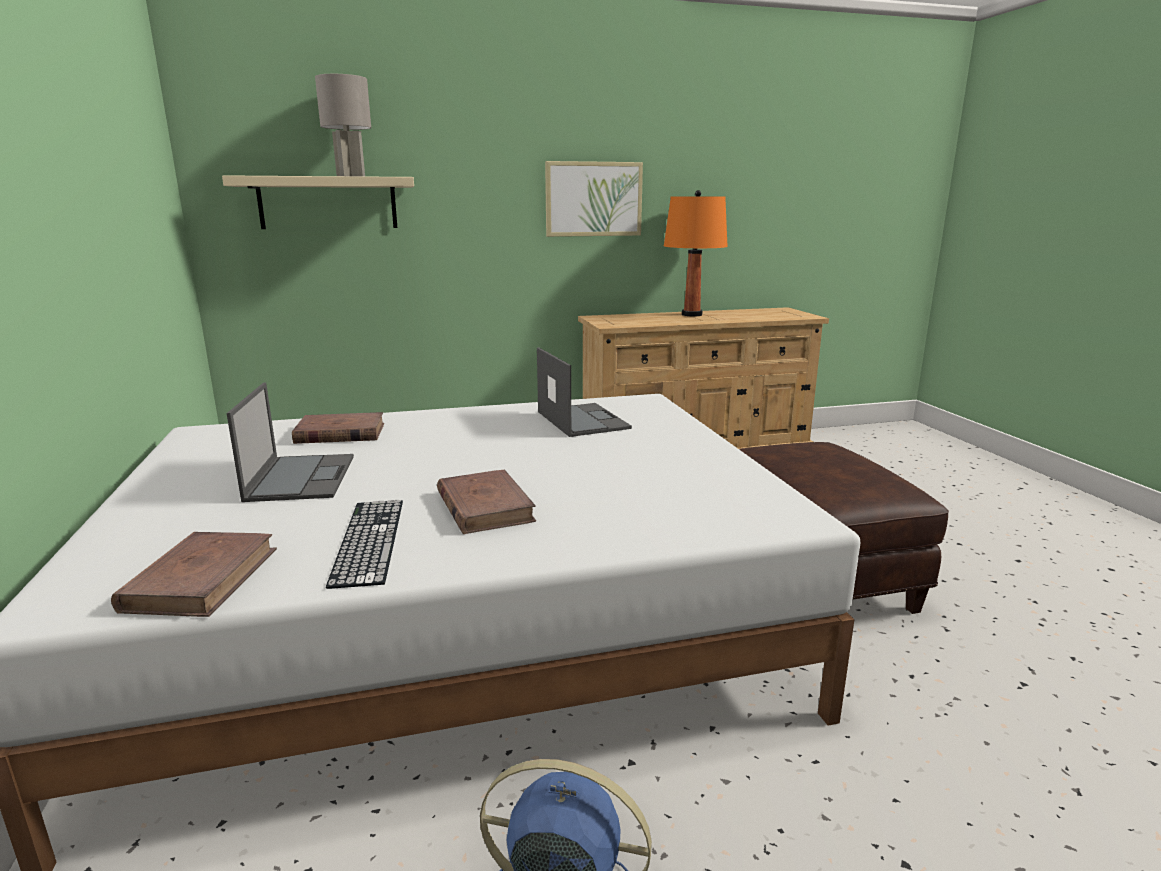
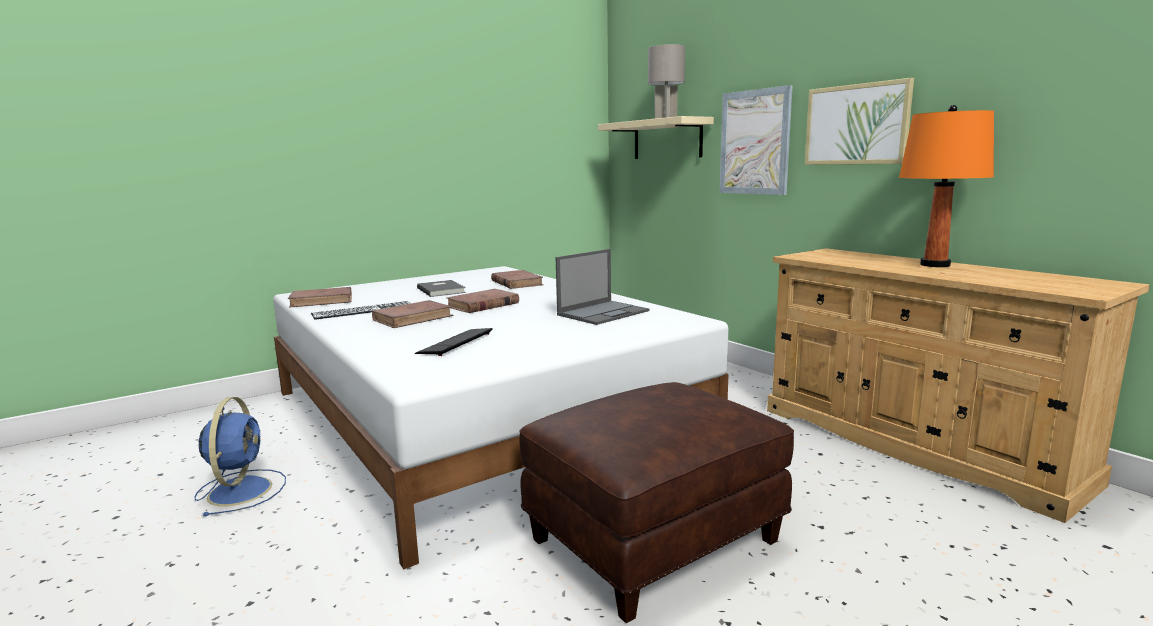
camera: 70 degrees right, 5 degrees down
laptop [227,382,354,502] -> grey book [417,280,466,297]
none -> keyboard [415,328,493,356]
none -> brown book [446,289,519,313]
none -> picture [720,85,793,195]

